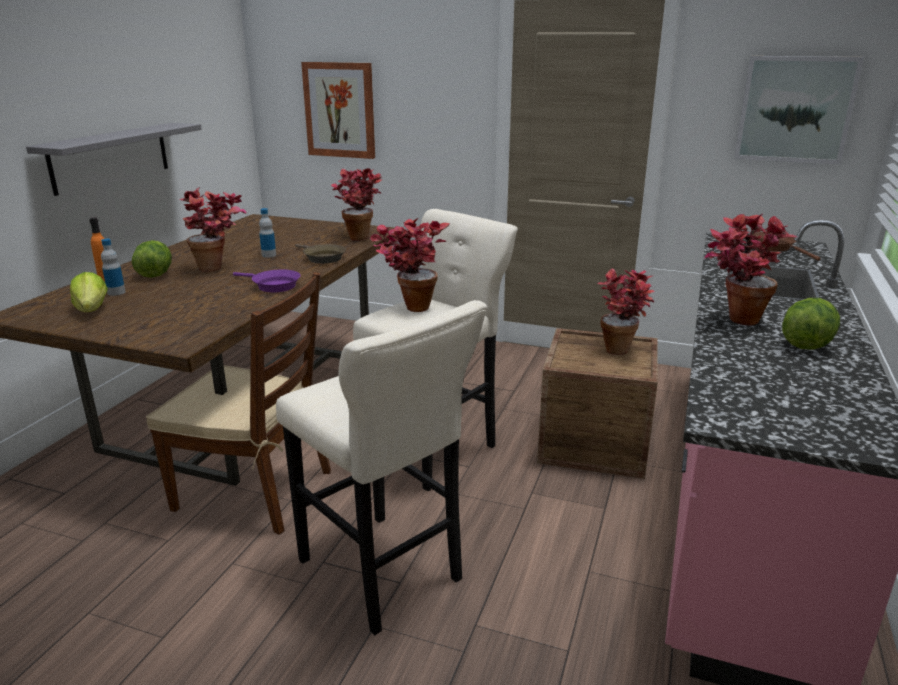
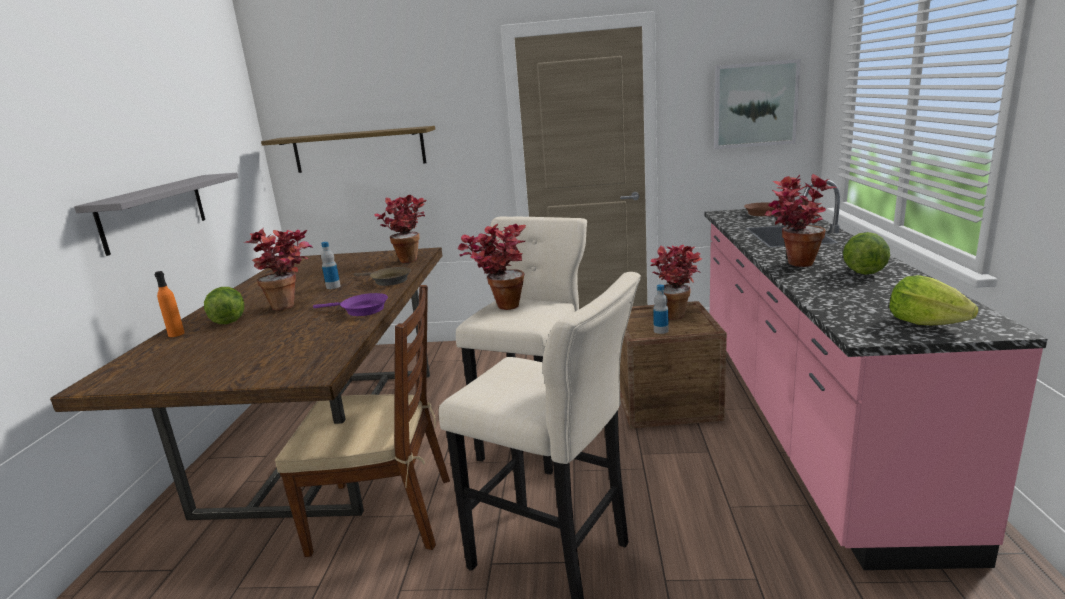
camera: 15 degrees left, 5 degrees down
lettuce [70,272,108,312] -> lettuce moved to [889,275,979,325]
bottle [101,239,126,296] -> bottle moved to [653,284,668,334]
picture [301,62,375,159] -> shelf [261,126,435,173]

